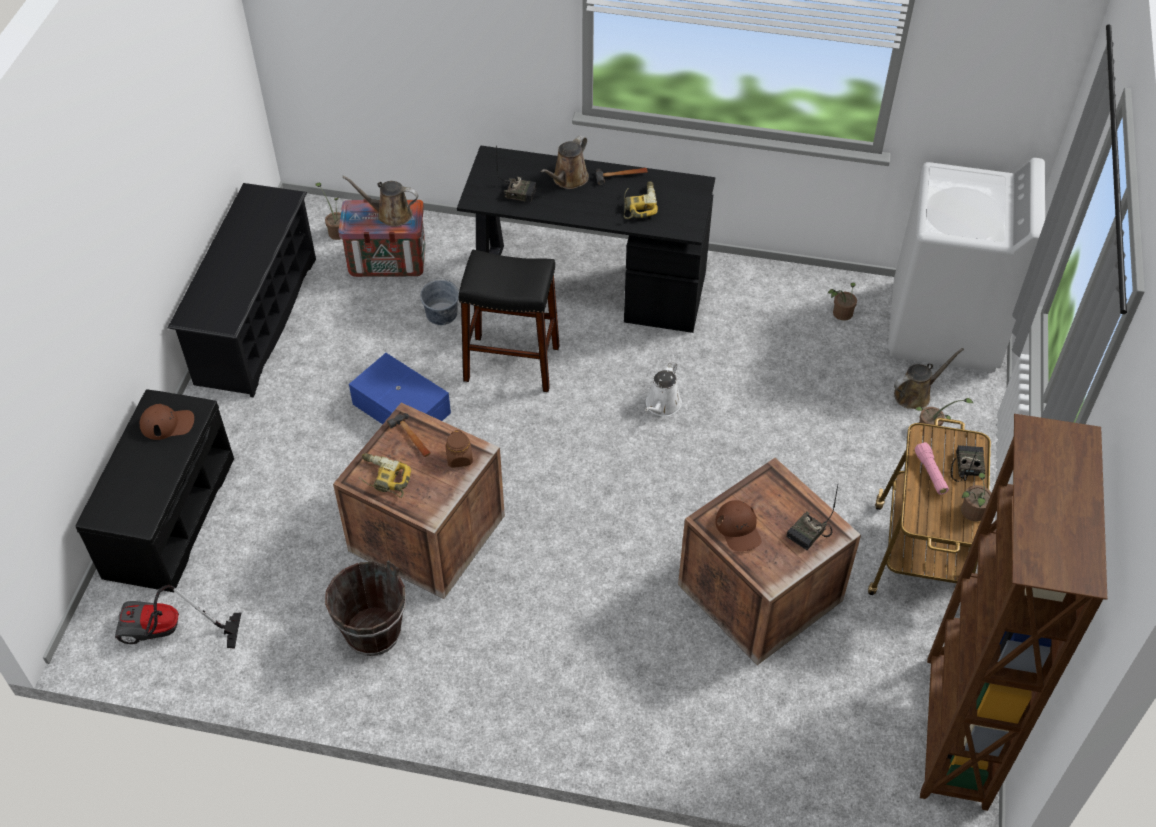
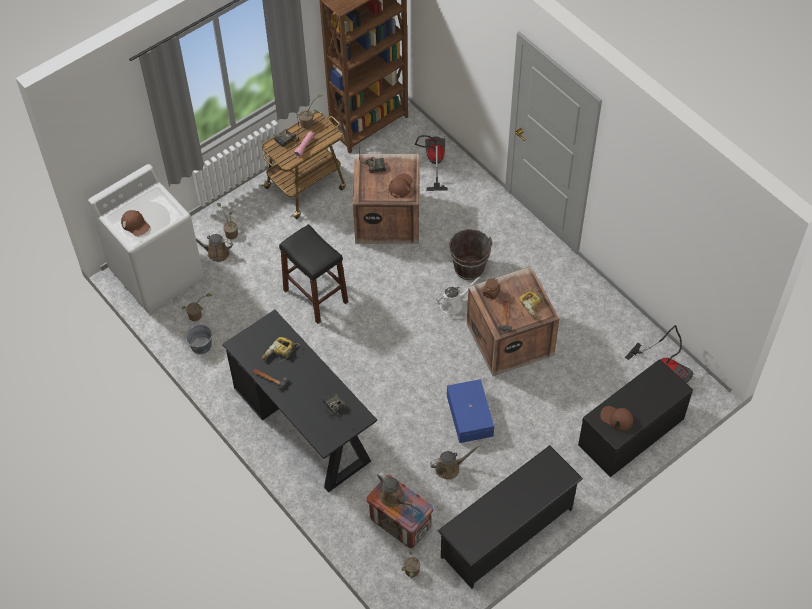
camera: 140 degrees left, 5 degrees up
brown bucket [325,561,406,656] -> brown bucket moved to [449,229,492,280]
grey bucket [420,278,459,325] -> grey bucket moved to [186,325,212,354]
black stool [459,250,560,392] -> black stool moved to [279,224,348,324]
brown watering can [541,135,589,189] -> brown watering can moved to [430,444,481,480]
white watering can [645,362,682,417] -> white watering can moved to [436,277,480,314]
none -> brown cap [121,210,150,236]
none -> vacuum cleaner [415,135,448,191]

